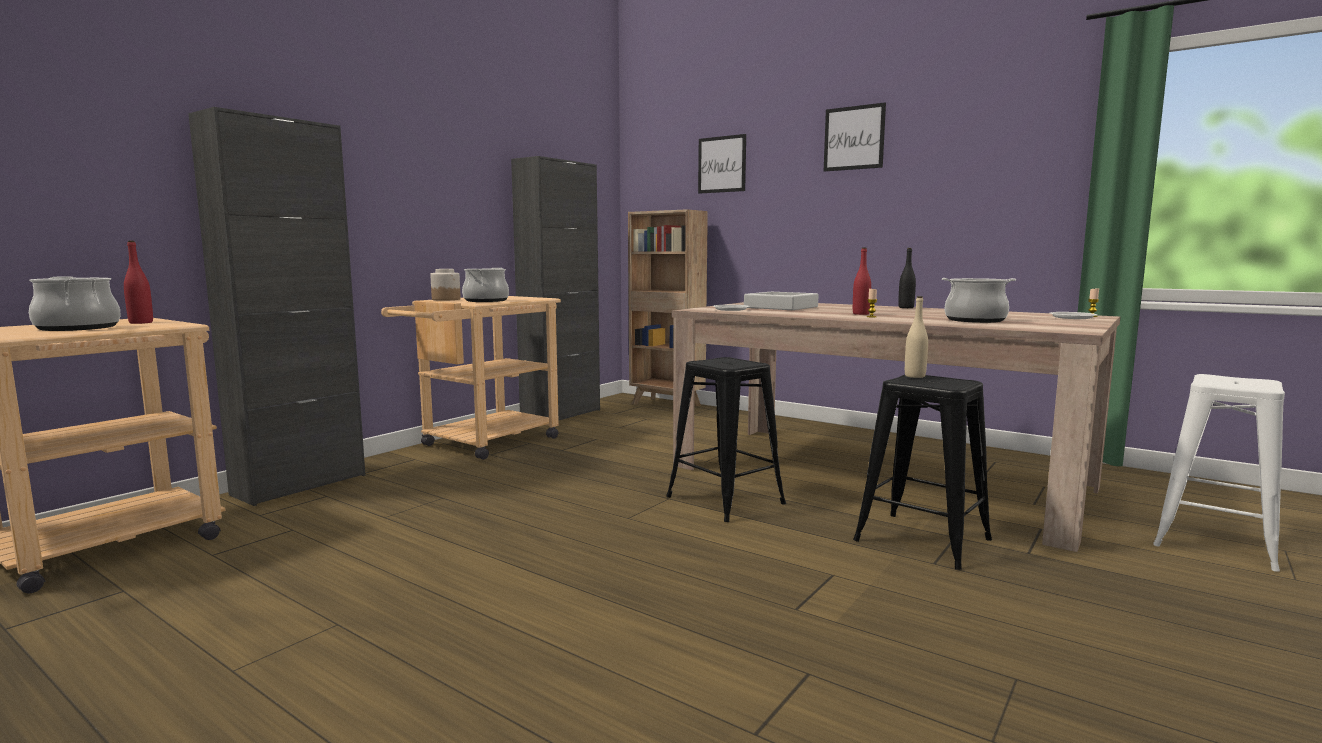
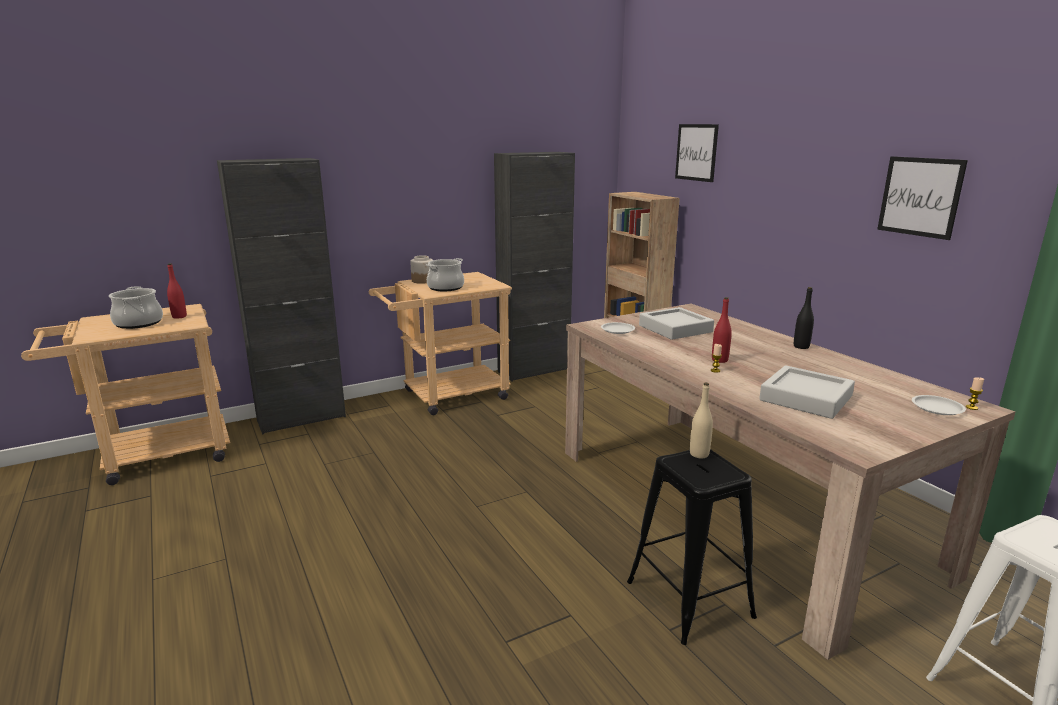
camera: 25 degrees right, 10 degrees up
black stool [666,357,786,522] -> none
picture [824,102,886,171] -> picture moved to [877,156,968,240]
cooking pot [942,278,1016,323] -> grey tray [759,365,855,419]

